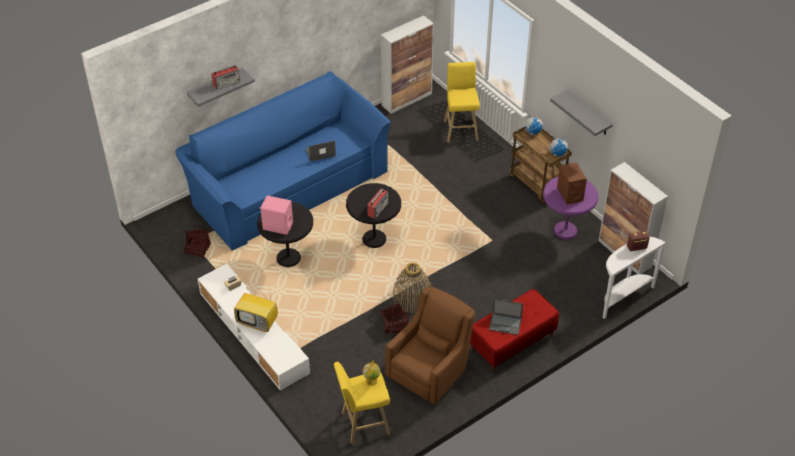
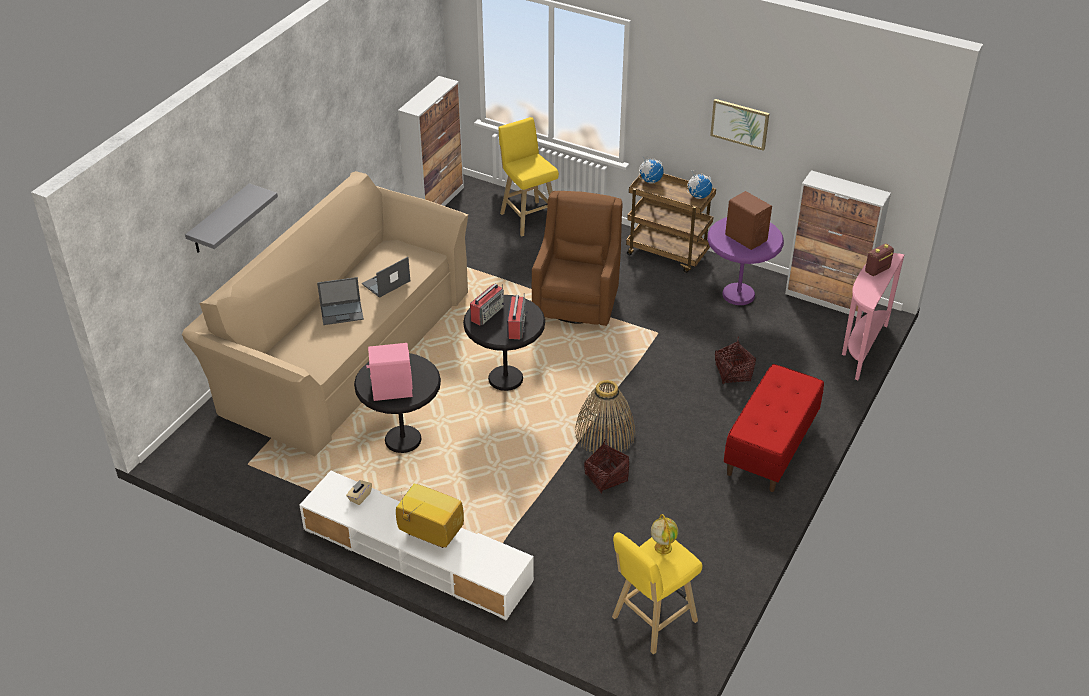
camera: 25 degrees left, 5 degrees down
blue sofa [175,71,391,251] -> beige sofa [182,171,468,456]
basket [184,226,211,258] -> basket moved to [715,336,756,384]
radio [211,65,240,90] -> radio moved to [470,284,505,325]
television [234,287,278,332] -> television turned 150 degrees counterclockwise [396,484,464,548]
brown armchair [385,286,475,404] -> brown armchair moved to [532,191,622,326]
laptop [489,299,523,335] -> laptop moved to [317,277,364,325]
grey shelf [550,90,613,136] -> picture [710,99,769,151]
white console table [602,237,666,319] -> pink console table [842,253,905,380]

